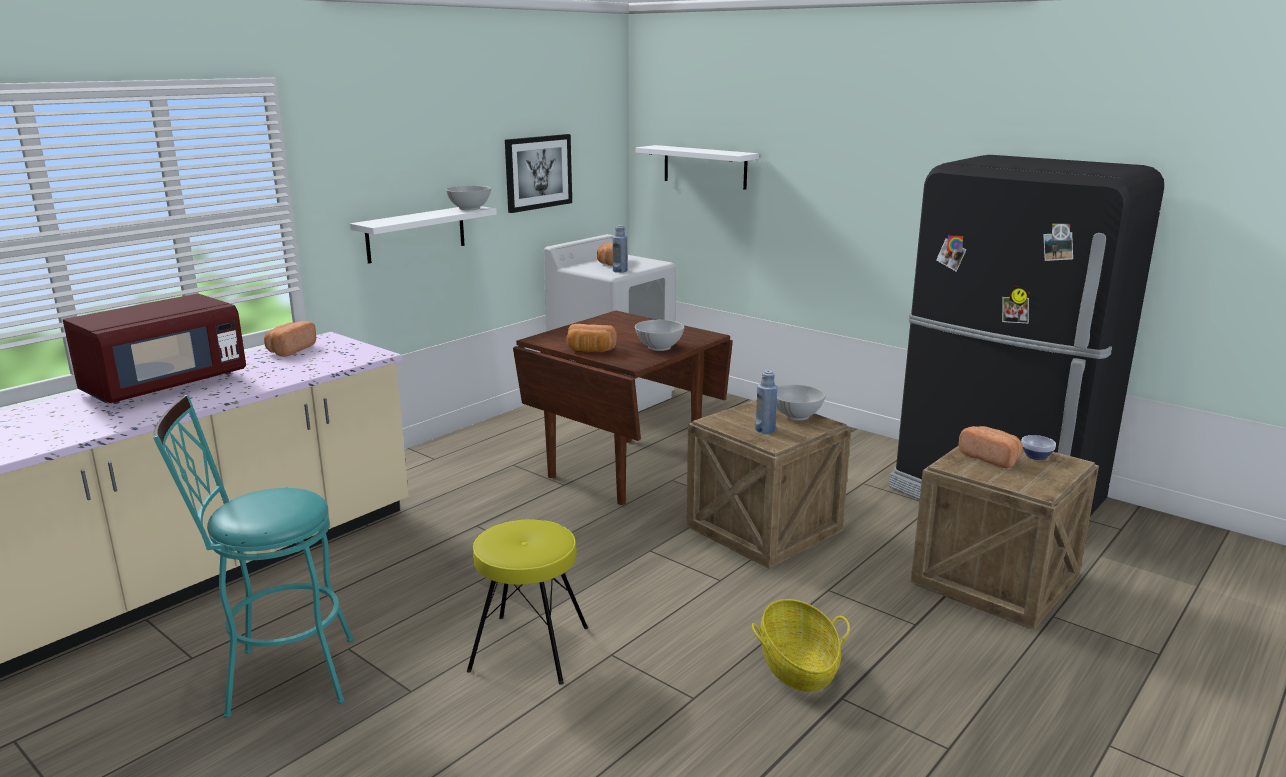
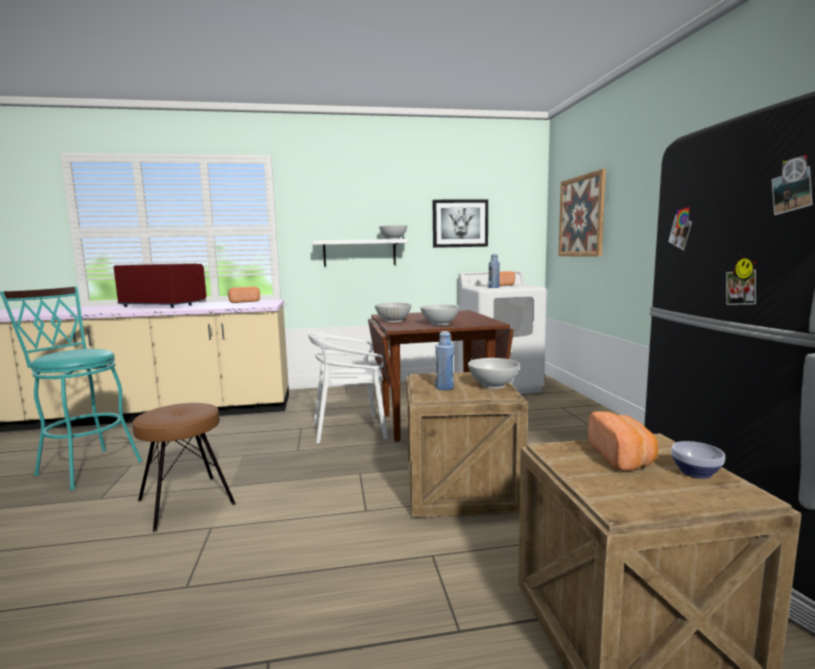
camera: 40 degrees right, 10 degrees down
red microwave [63,294,246,404] -> red microwave turned 150 degrees counterclockwise [113,263,207,308]
yellow stool [467,519,588,685] -> brown stool [133,403,236,532]
bread [567,324,617,352] -> white bowl [375,303,412,322]
white shelf [635,145,759,190] -> picture [558,169,606,257]
basket [752,599,850,692] -> none
none -> white chair [307,331,388,444]

